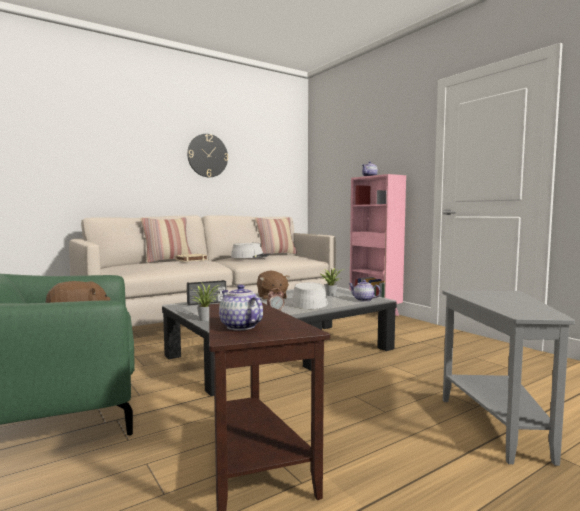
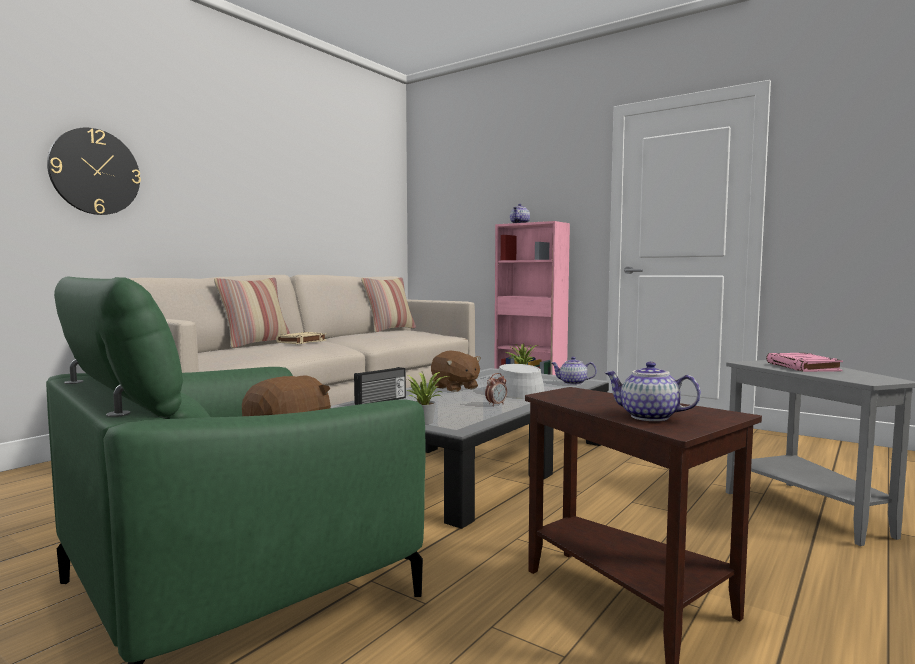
camera: 20 degrees left, 0 degrees up
wall clock [187,134,228,177] -> wall clock moved to [47,128,141,215]
grey hat [231,243,271,258] -> none
none -> pink book [766,353,843,372]

